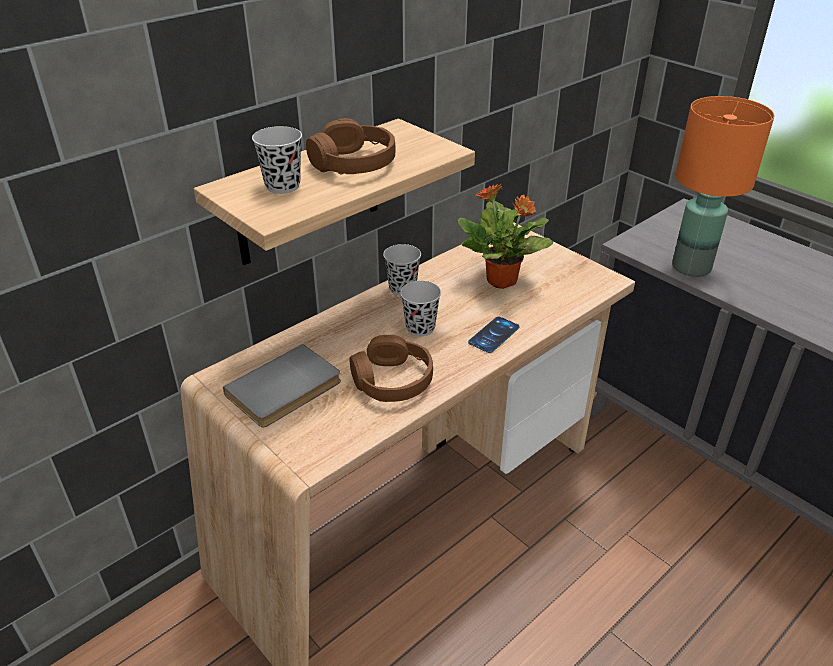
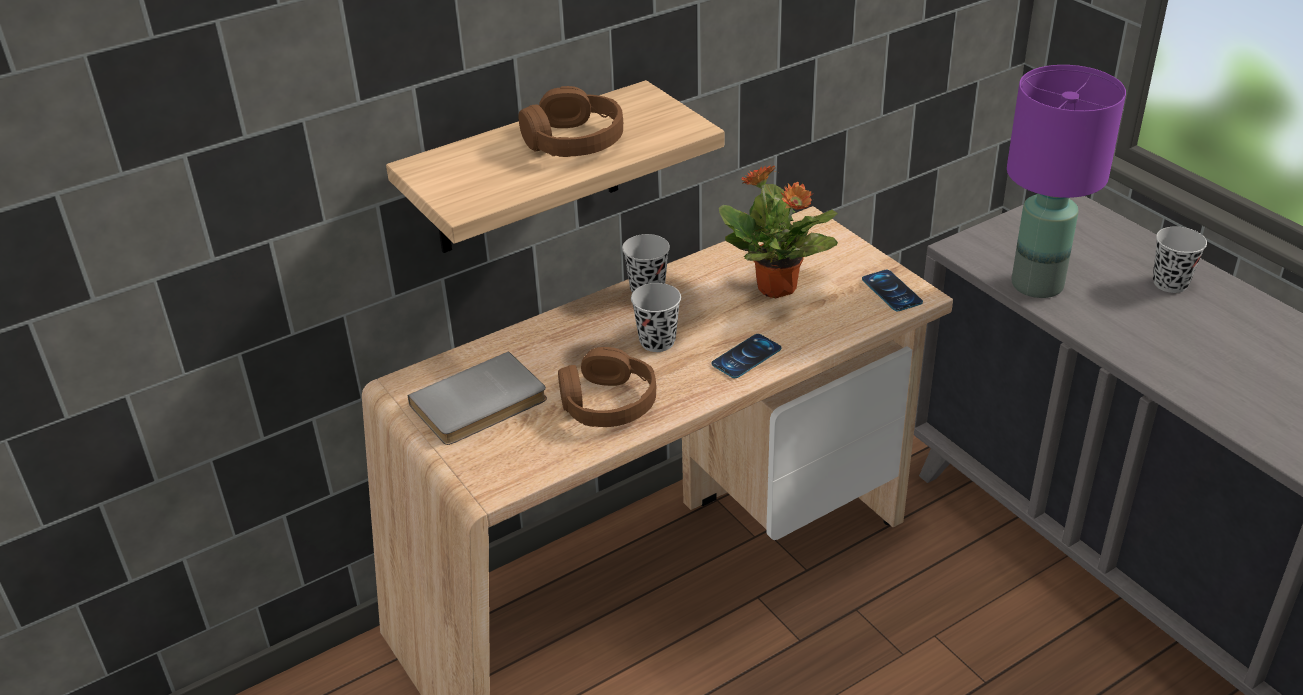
camera: 10 degrees right, 0 degrees up
black cup [252,126,302,194] -> black cup moved to [1153,226,1207,293]
orange table lamp [672,96,775,277] -> purple table lamp [1007,65,1126,298]
none -> phone [862,270,923,311]

